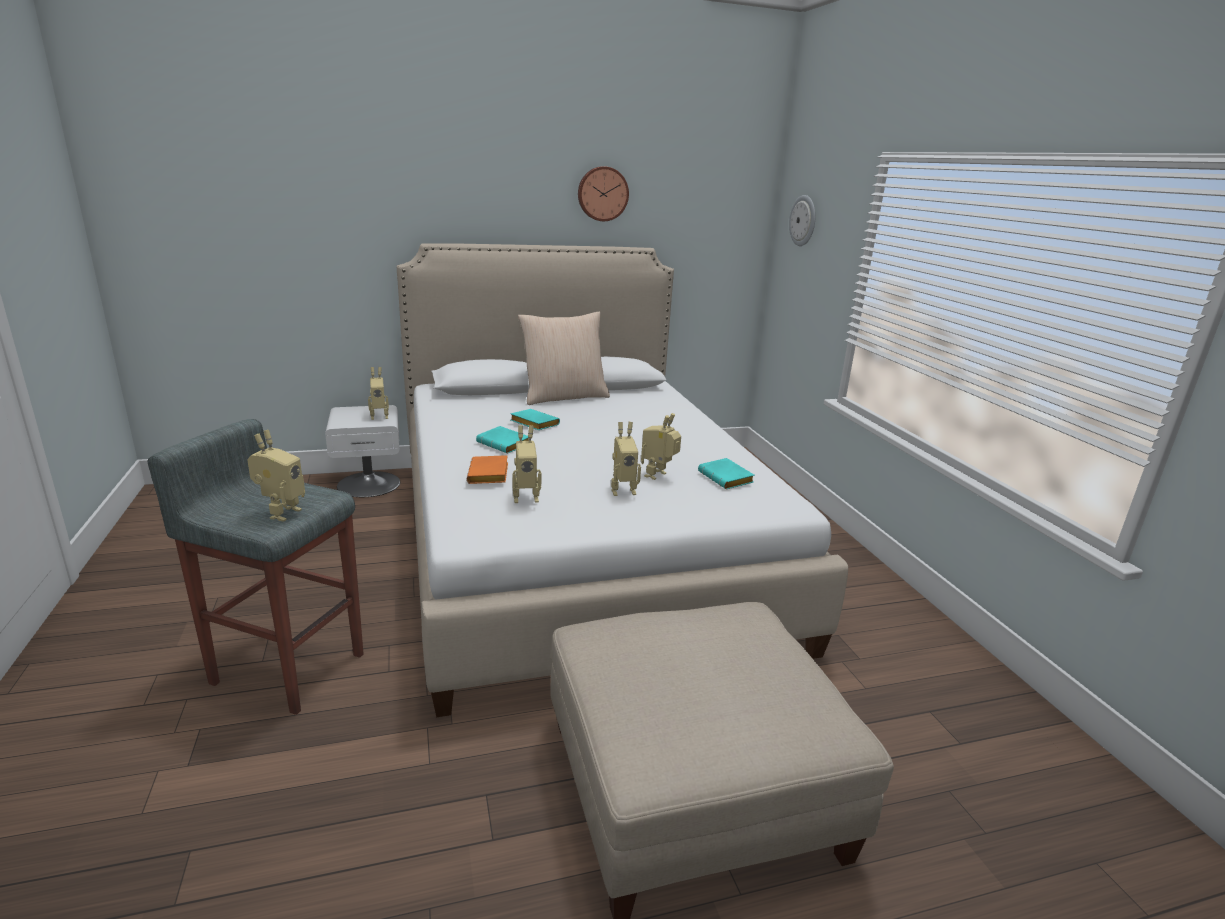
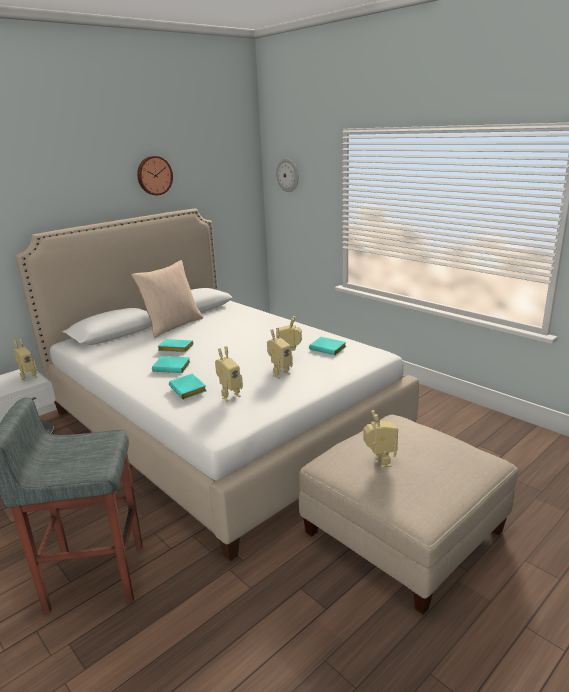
camera: 25 degrees left, 0 degrees up
toy robot [247,430,305,522] -> toy robot moved to [363,410,398,468]
orange book [467,455,508,484] -> turquoise book [169,374,207,399]

